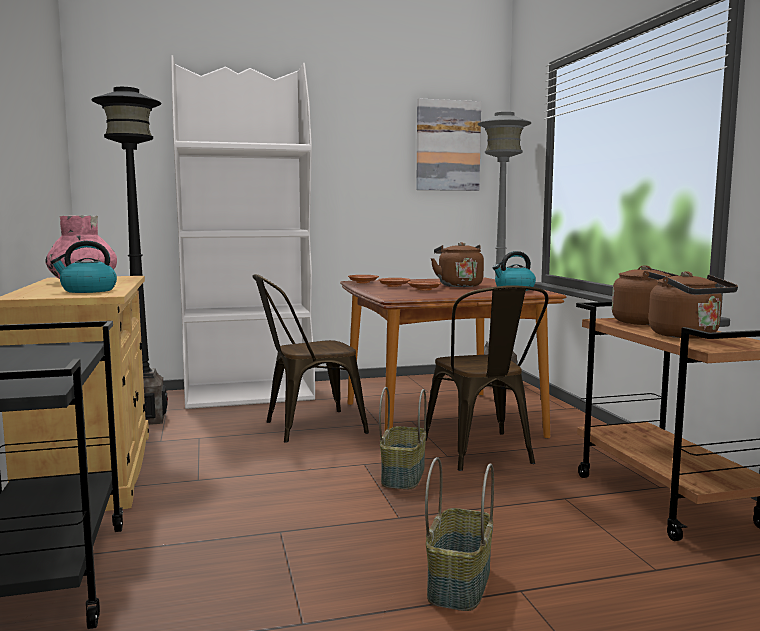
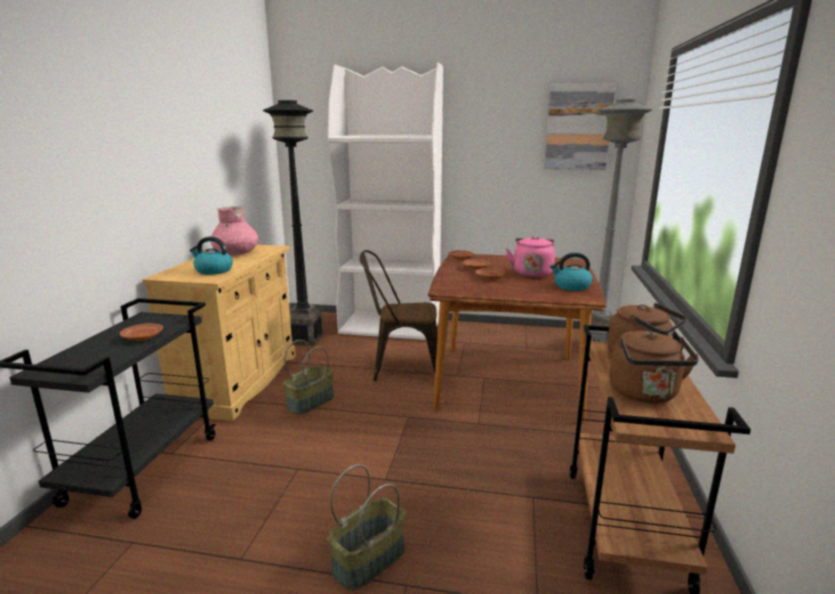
camera: 25 degrees right, 10 degrees up
basket [379,387,426,489] -> basket moved to [283,340,334,415]
brown chair [426,285,549,471] -> none
brown kettle [431,242,484,287] -> pink kettle [506,236,555,277]
none -> brown plate [120,323,163,341]

